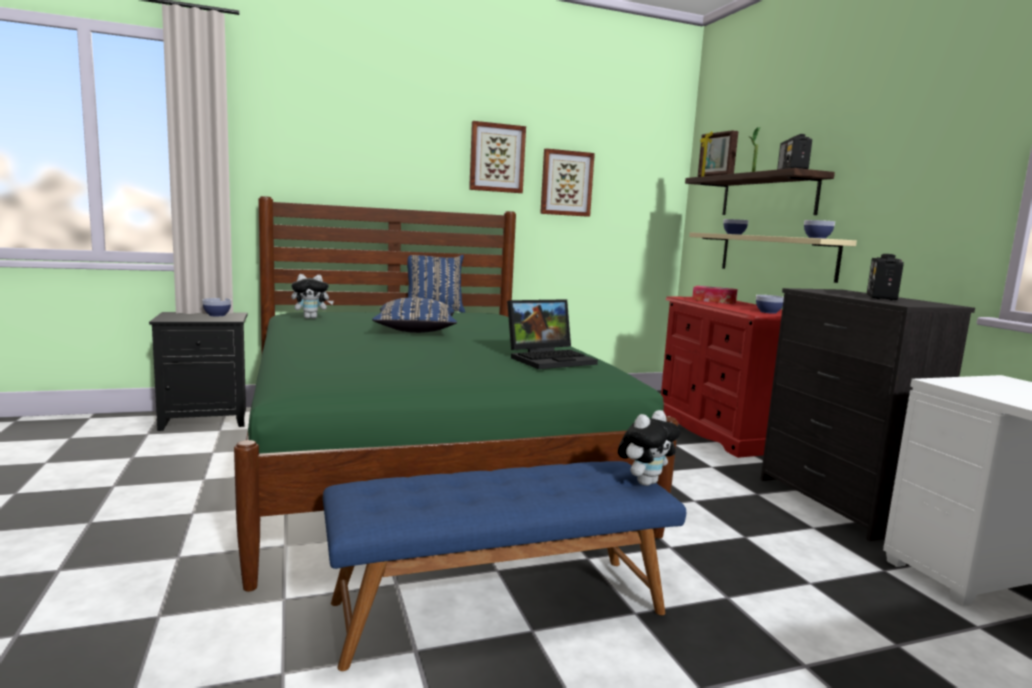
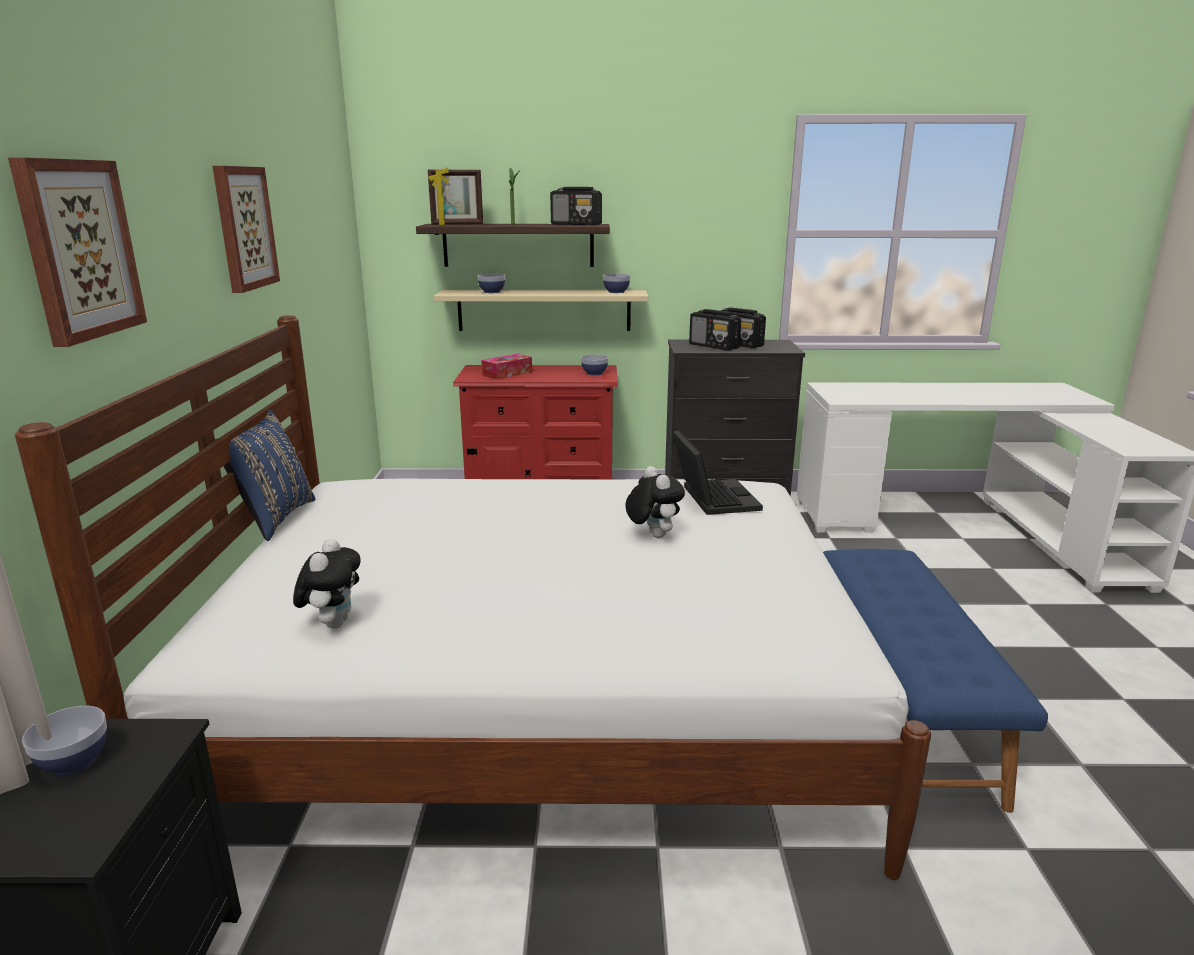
camera: 70 degrees left, 10 degrees up
green bed [234,196,678,592] -> white bed [15,315,931,880]
blue pillow [372,298,457,333] -> none
picture [540,148,595,217] -> picture moved to [8,157,147,347]
plush toy [618,410,681,486] -> plush toy moved to [625,466,685,538]
none -> radio [689,309,741,351]

